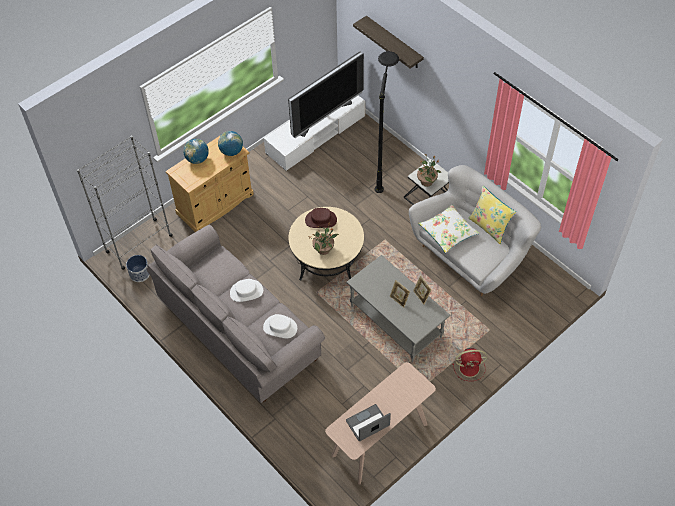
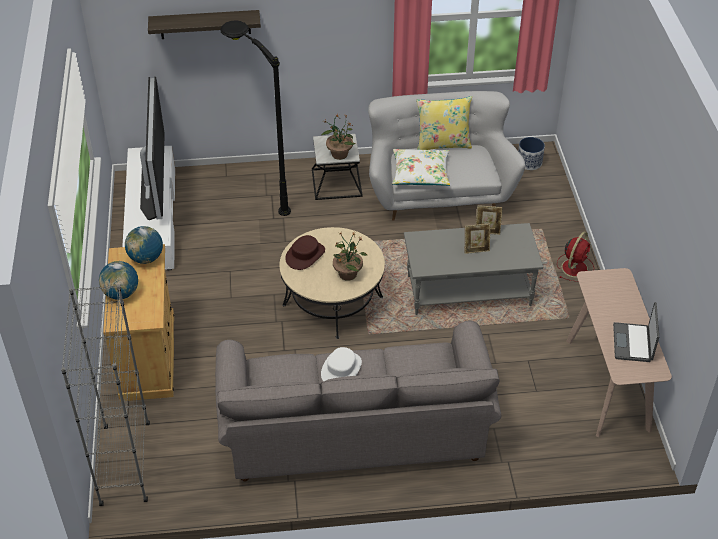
camera: 55 degrees left, 10 degrees down
planter [126,255,150,282] -> planter moved to [518,137,545,170]
white hat [263,314,297,338] -> none

